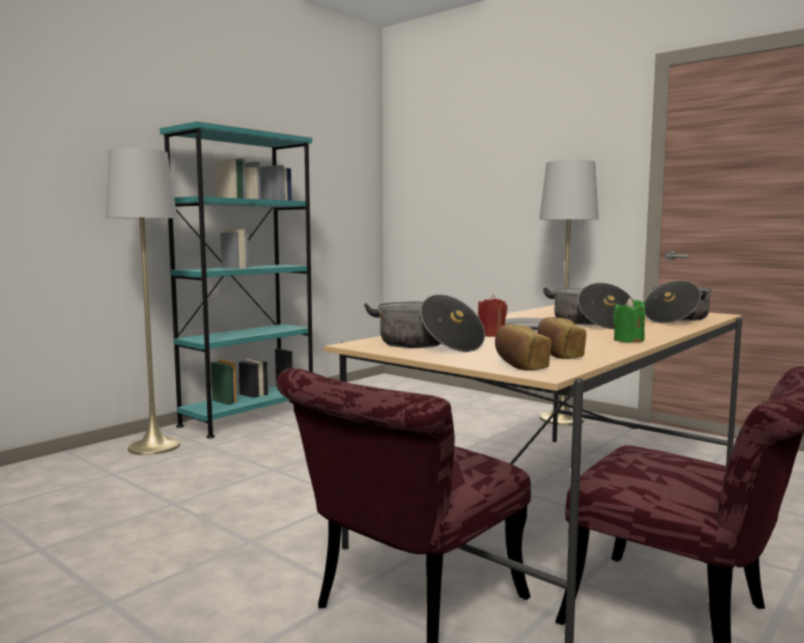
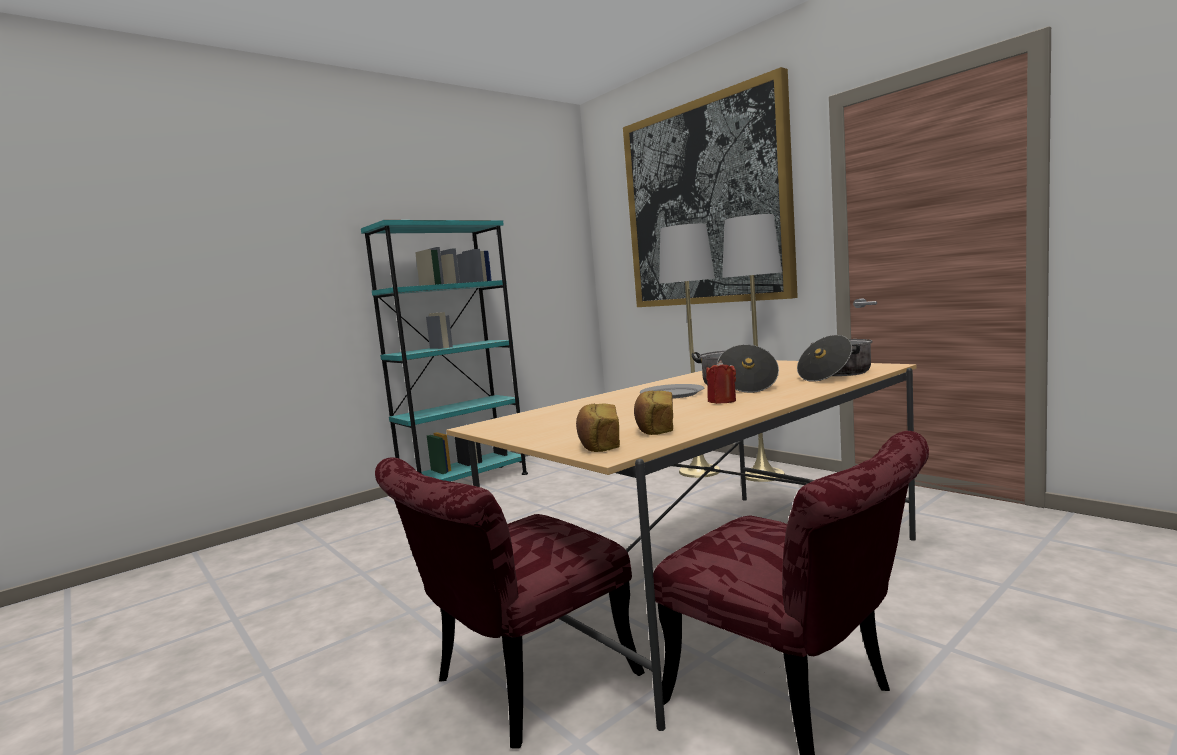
camera: 10 degrees right, 0 degrees up
grey floor lamp [106,148,180,455] -> grey floor lamp moved to [659,223,720,478]
cooking pot [364,294,485,352] -> none
red candle [478,295,507,337] -> red candle moved to [706,360,736,404]
green candle [613,298,645,343] -> none
none -> picture [623,67,798,307]

